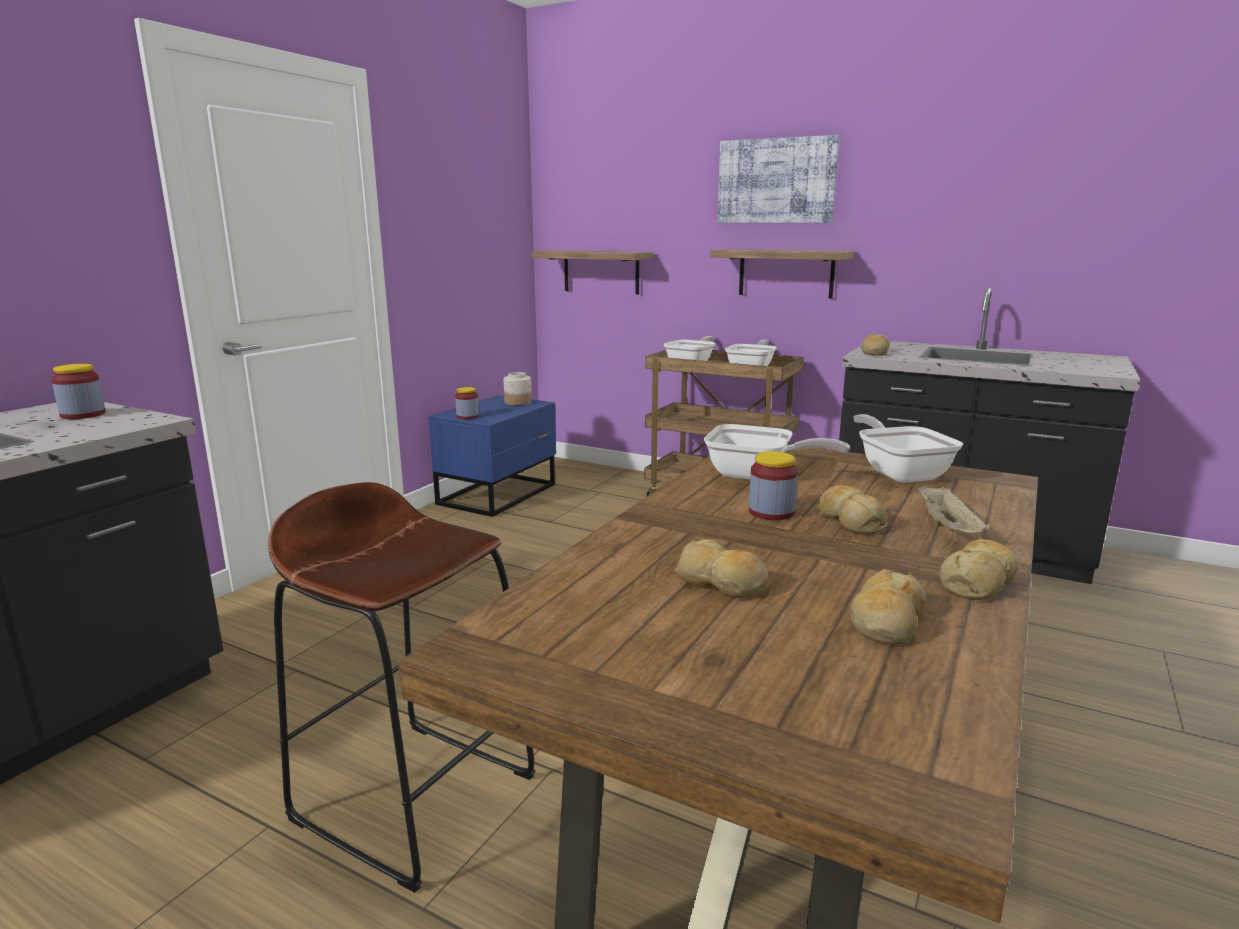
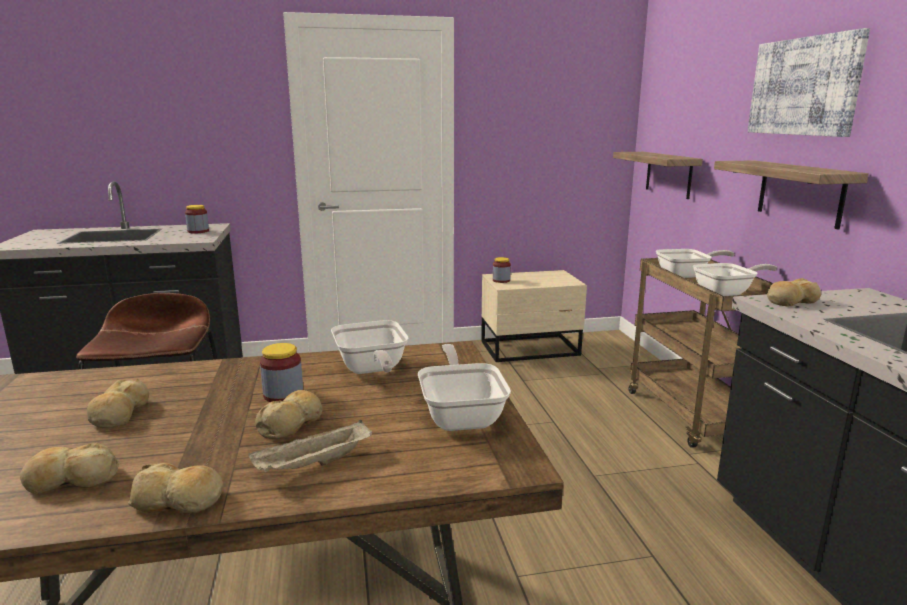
camera: 50 degrees right, 0 degrees up
blue nightstand [428,395,556,517] -> beige nightstand [481,270,587,362]
jar [503,372,532,405] -> none
frying pan [854,414,963,483] -> frying pan turned 45 degrees counterclockwise [418,344,511,431]

